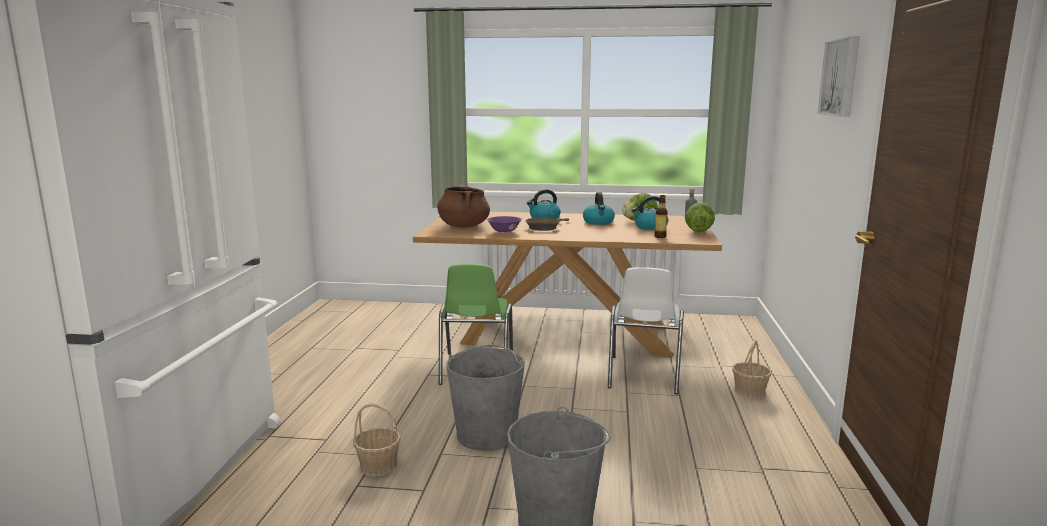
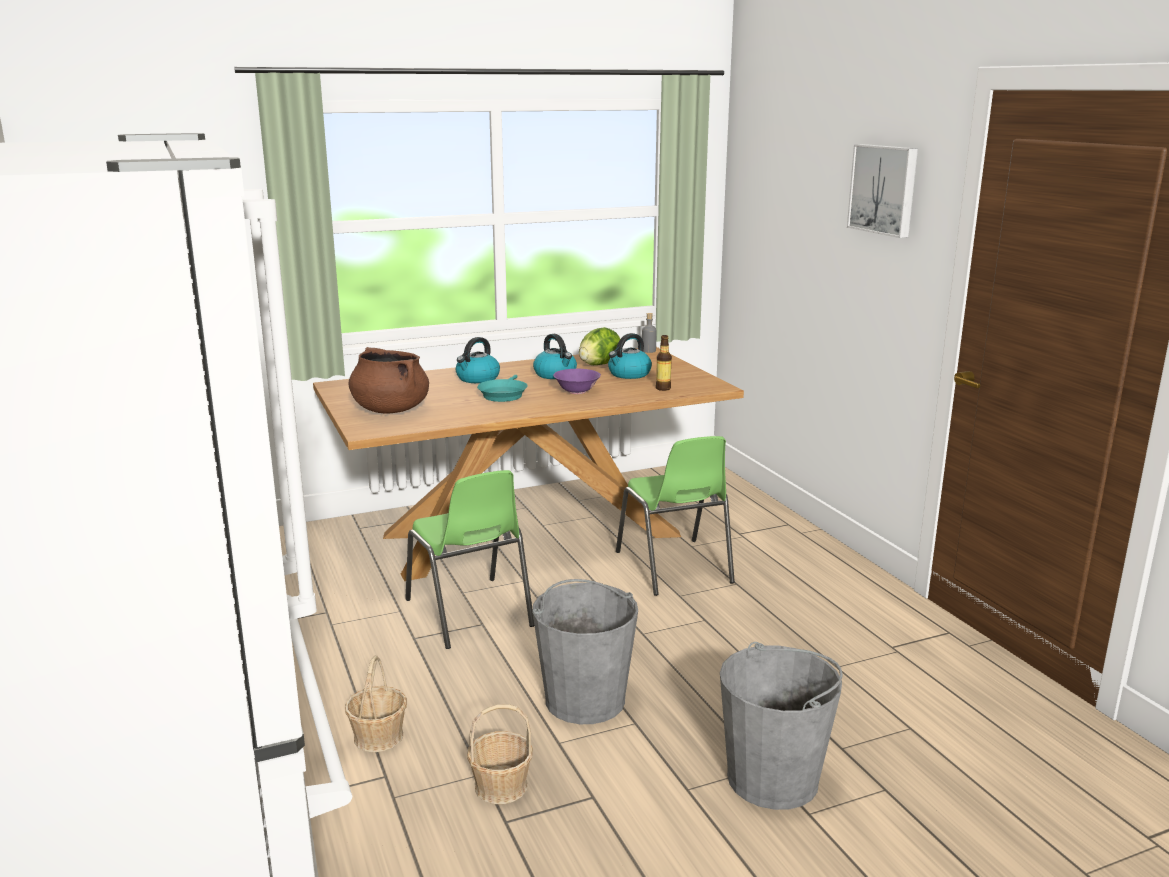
camera: 30 degrees left, 5 degrees up
purple bowl [487,216,522,233] -> purple bowl moved to [553,369,601,394]
brown frying pan [525,217,569,231] -> turquoise frying pan [477,375,528,402]
white chair [608,267,684,394] -> green chair [616,436,735,596]
lettuce [685,202,715,232] -> none
basket [732,340,771,399] -> basket moved to [345,655,407,752]

